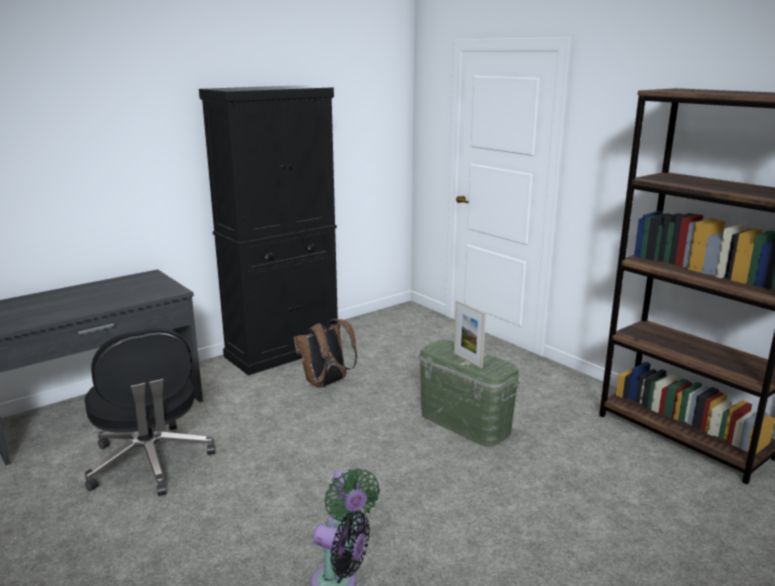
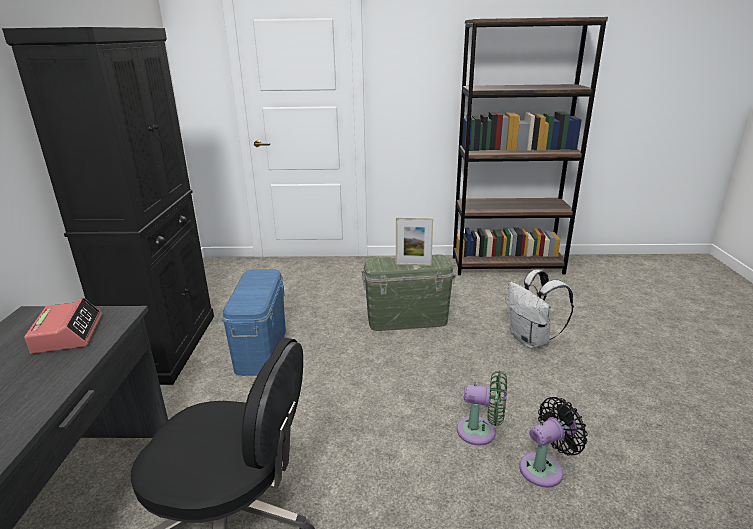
camera: 50 degrees left, 5 degrees up
brown backpack [294,319,357,388] -> blue storage box [222,269,286,376]
none -> alarm clock [24,297,102,354]
none -> white backpack [506,269,574,349]

